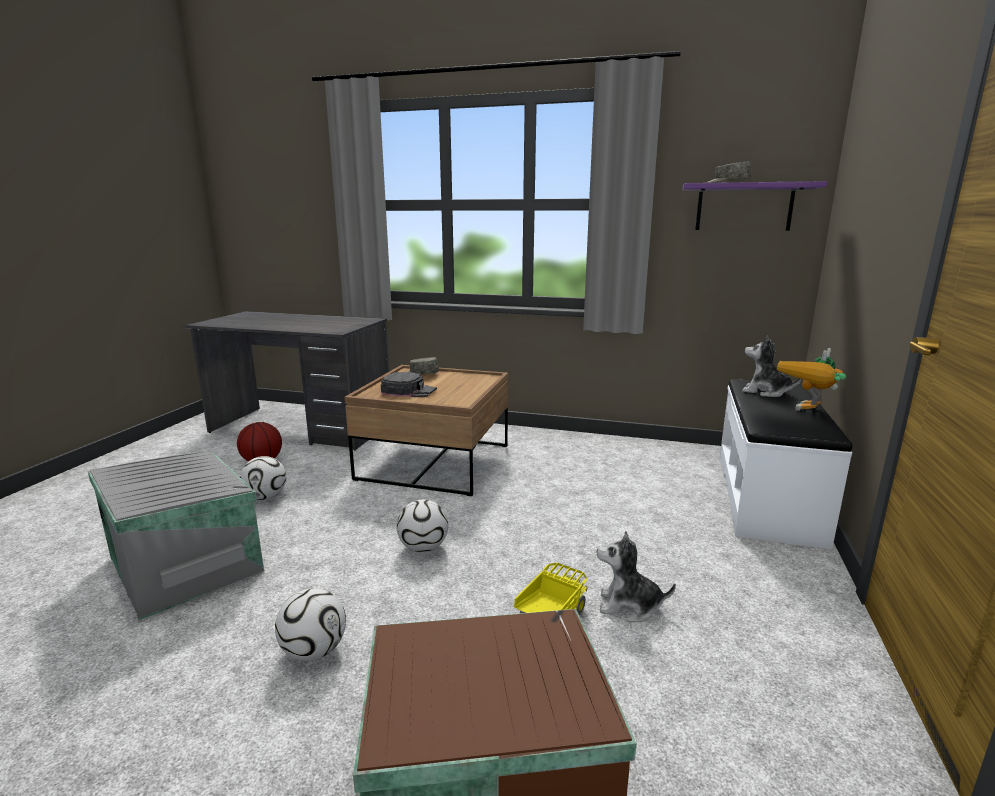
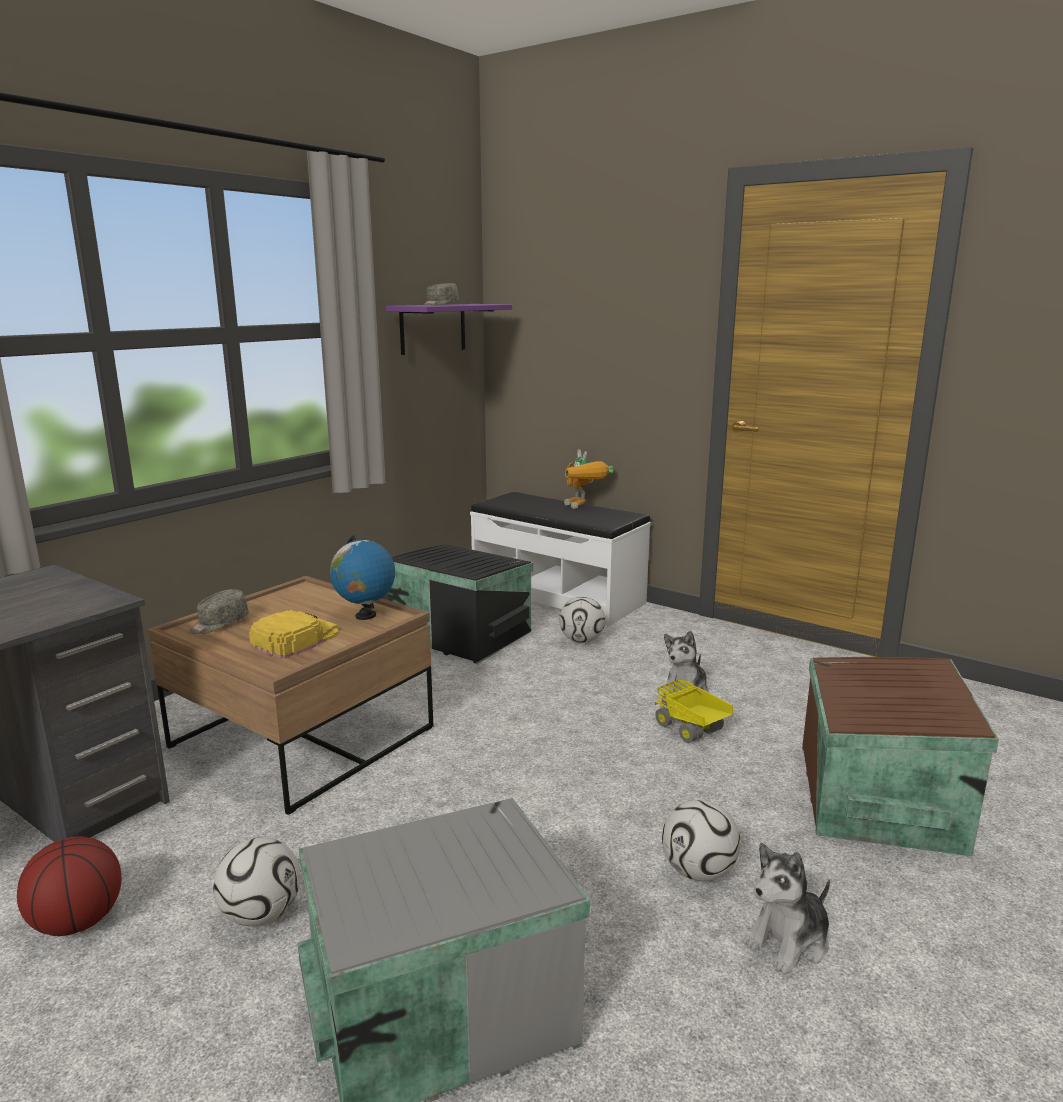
camera: 70 degrees left, 0 degrees up
black cap [381,372,437,397] -> yellow cap [249,610,339,658]
football [397,500,448,552] -> football moved to [559,597,605,643]
plush toy [742,336,802,397] -> plush toy moved to [743,843,830,975]
none -> globe [330,535,395,620]
none -> black storage box [387,544,533,664]

